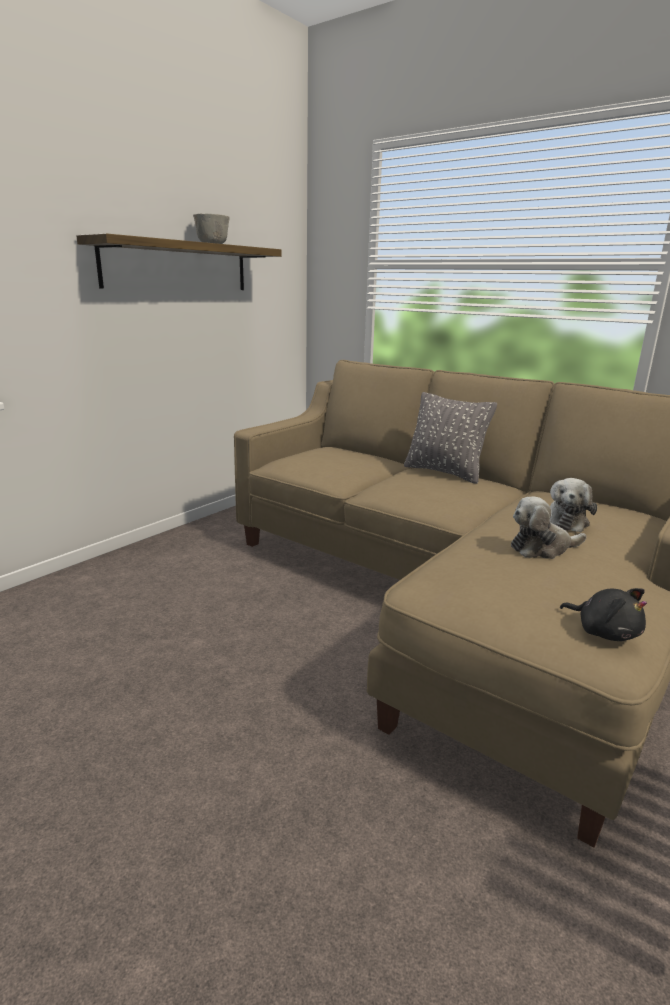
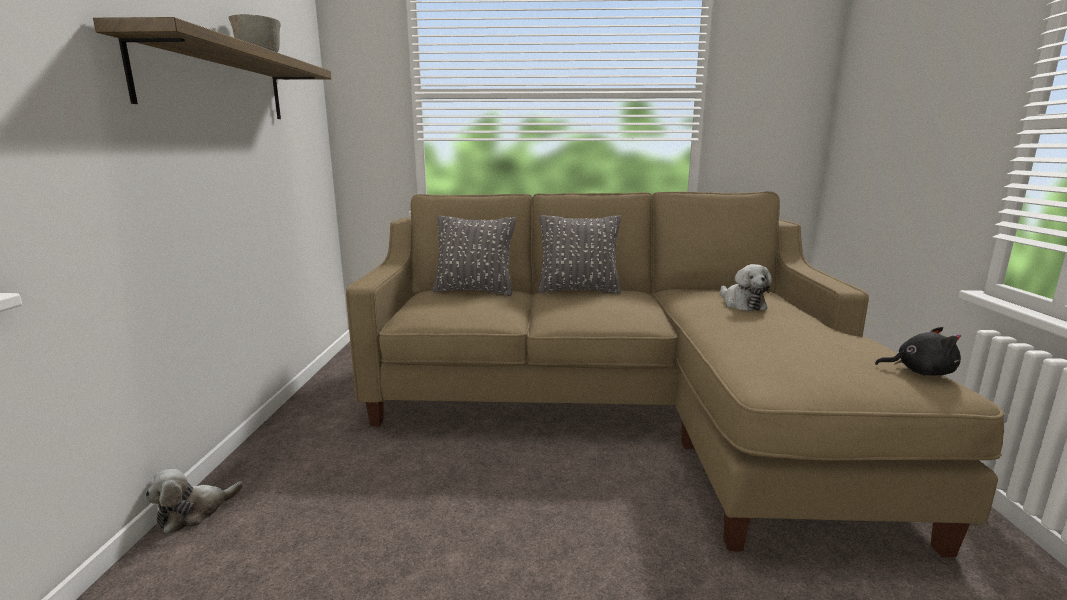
camera: 35 degrees left, 5 degrees down
plush toy [511,497,586,559] -> plush toy moved to [145,469,244,534]
none -> grey pillow [433,216,516,296]

